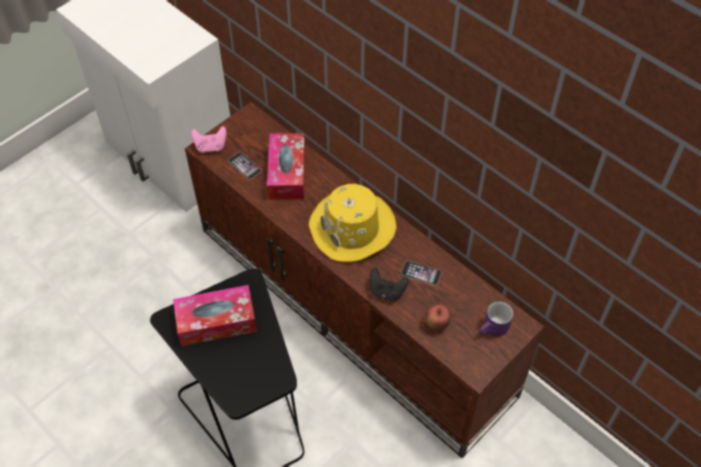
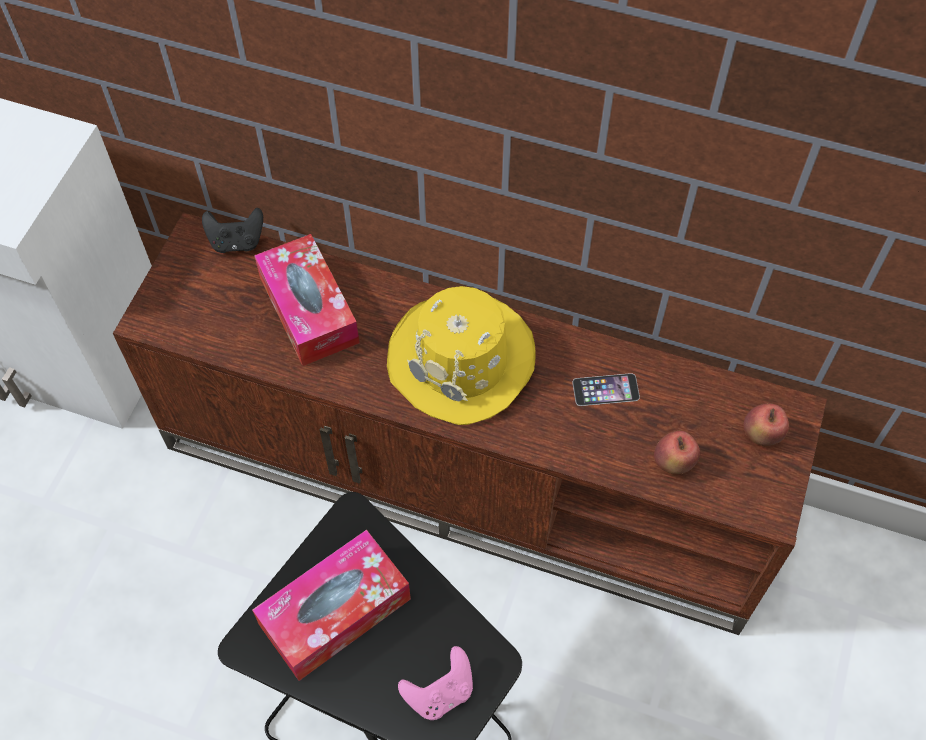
camera: 25 degrees left, 5 degrees up
pink game controller [191,126,227,153] -> pink game controller moved to [398,646,473,720]
phone [228,152,262,179] -> none
black game controller [370,268,409,302] -> black game controller moved to [202,208,263,253]
purple mug [479,301,513,336] -> apple [743,403,789,446]

